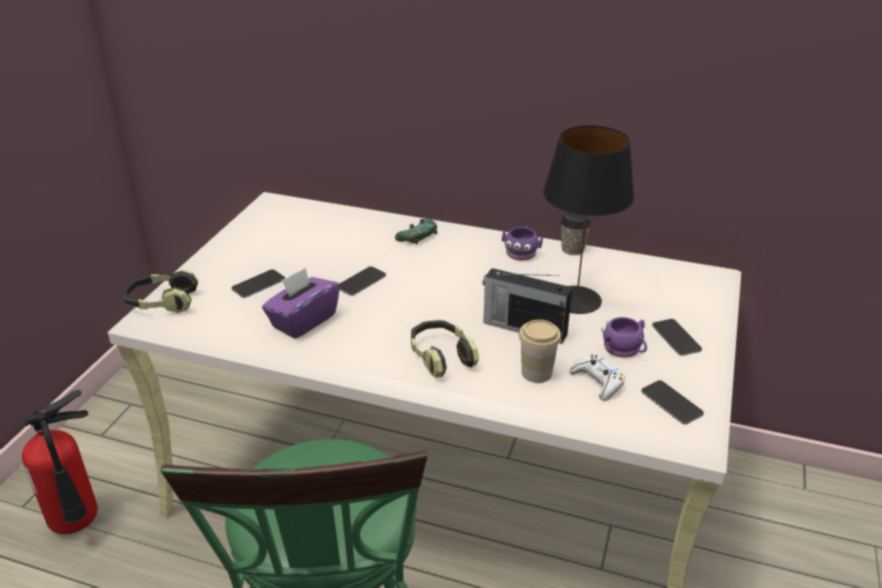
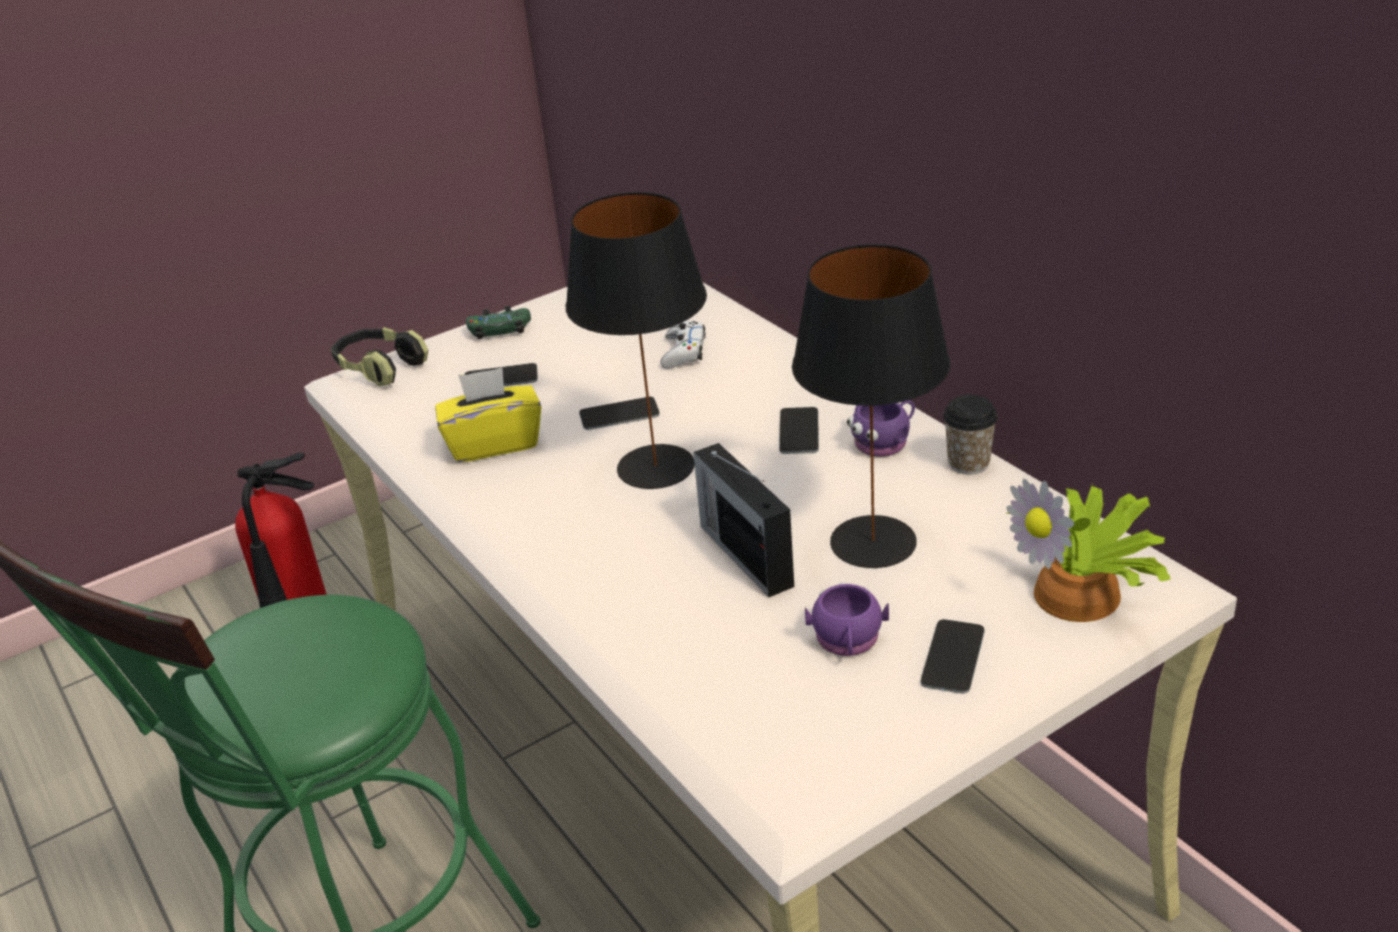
camera: 40 degrees right, 0 degrees up
purple tissue box [262,268,340,339] -> yellow tissue box [435,367,541,463]
green game controller [395,219,437,244] -> green game controller moved to [466,306,531,339]
headphones [411,320,479,378] -> none
cup [519,320,561,383] -> none
white game controller [570,354,625,401] -> white game controller moved to [660,321,705,369]
phone [641,380,704,424] -> phone moved to [779,407,819,454]
none -> black table lamp [566,192,707,489]
none -> potted plant [1006,479,1171,622]

